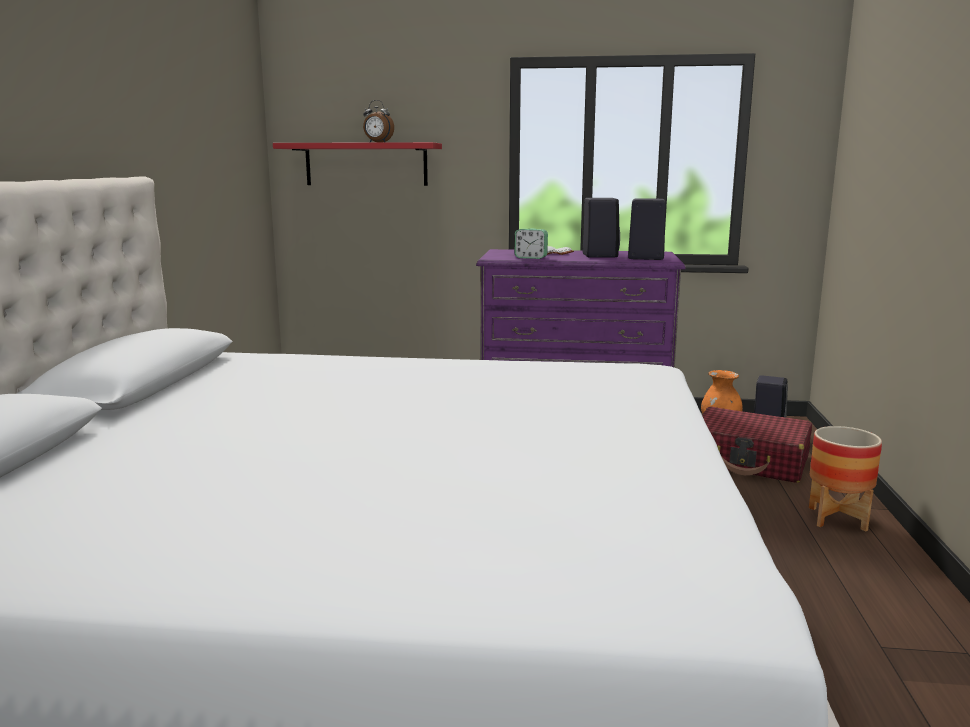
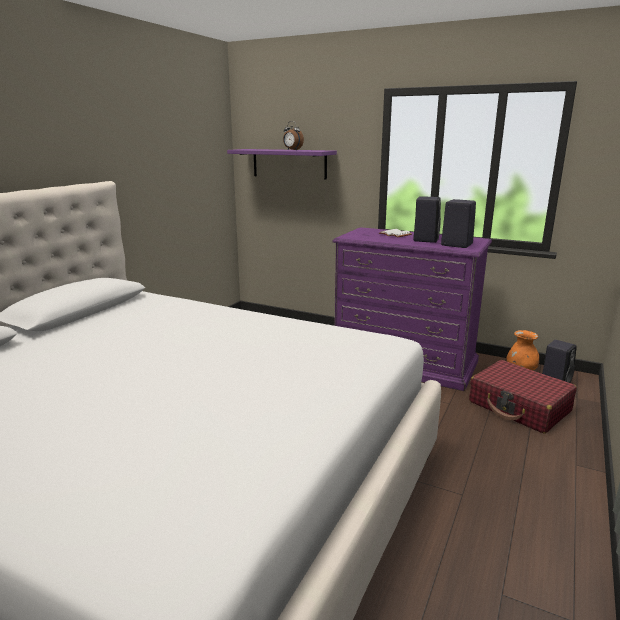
camera: 20 degrees right, 5 degrees up
red shelf [273,142,442,186] -> purple shelf [227,149,337,180]
alarm clock [514,228,548,259] -> none
planter [809,426,882,531] -> none

